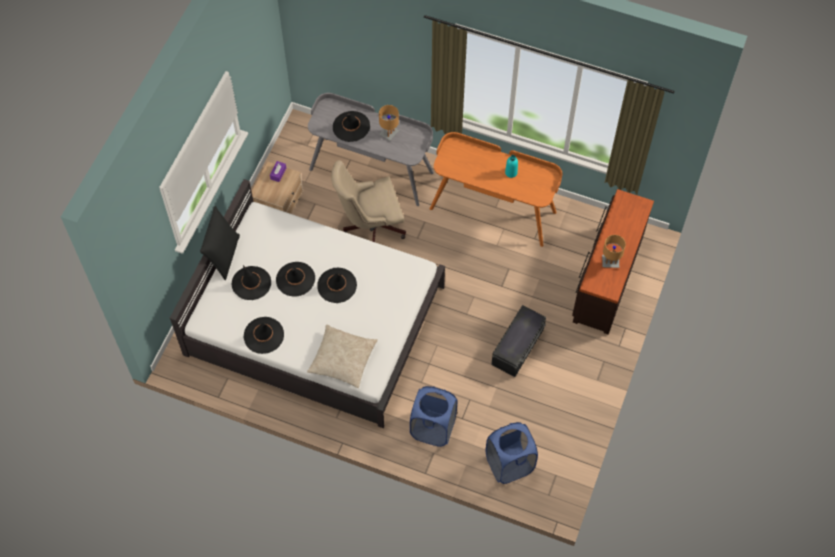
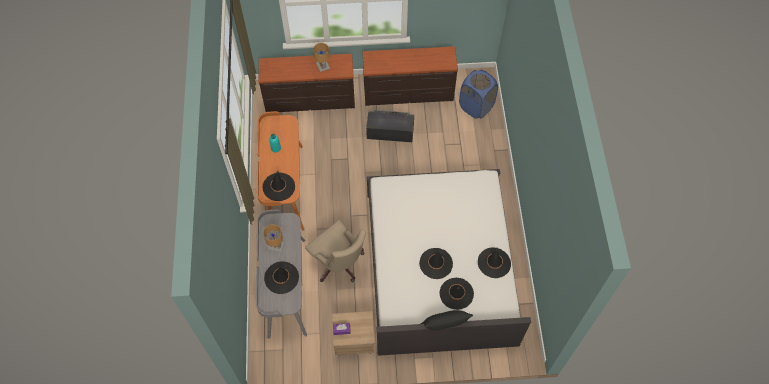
camera: 115 degrees left, 0 degrees up
beige pillow [307,325,378,388] -> none
black hat [317,267,357,303] -> black hat moved to [263,170,295,201]
blue laundry basket [410,386,457,447] -> none
none -> brown dresser [362,46,458,106]

